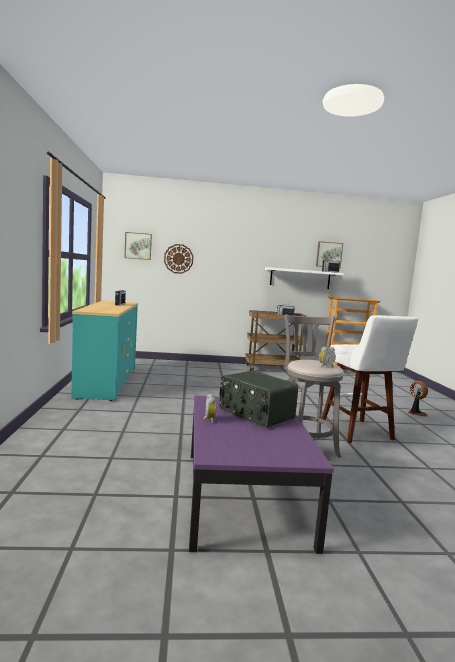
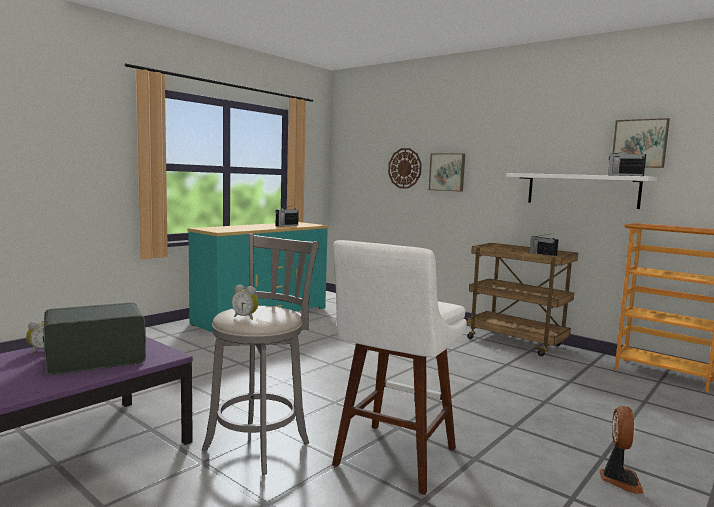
camera: 45 degrees right, 0 degrees up
picture [124,232,152,260] -> picture moved to [429,153,465,192]
radio [219,370,298,428] -> radio turned 60 degrees clockwise [43,302,146,375]

